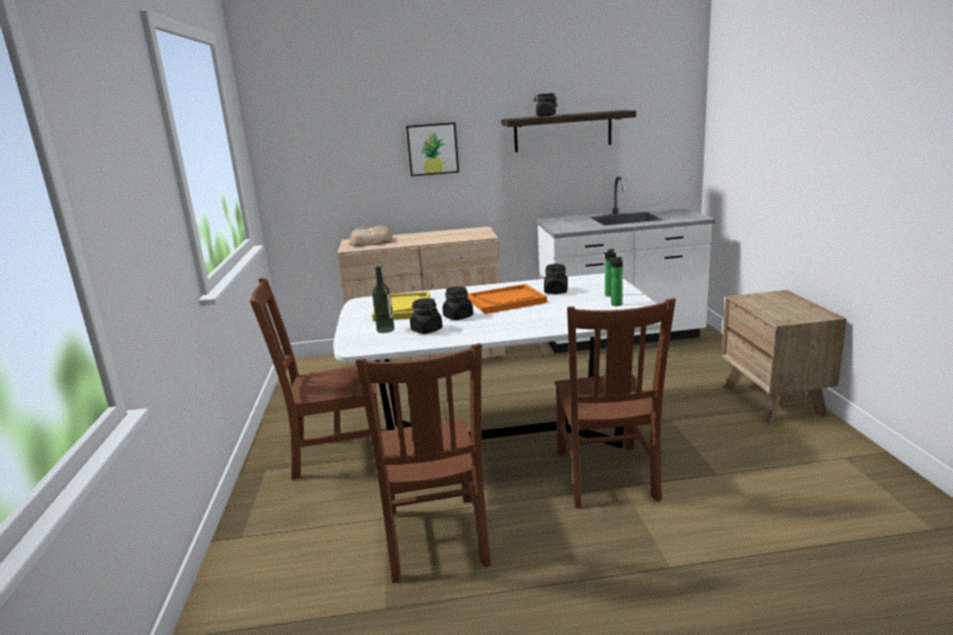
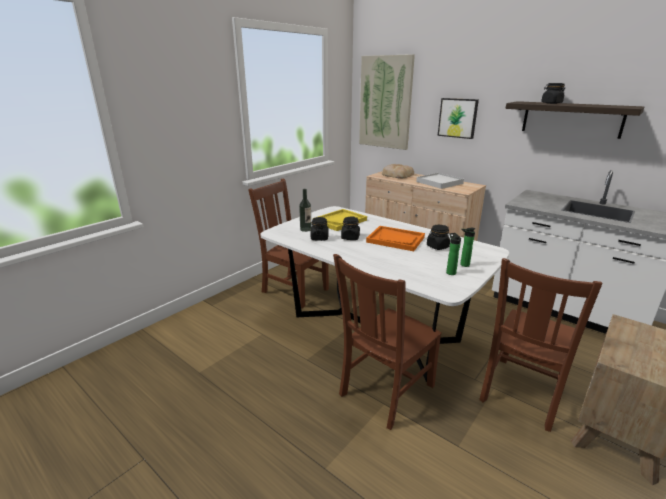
camera: 45 degrees right, 5 degrees up
brown chair [355,343,491,583] -> brown chair moved to [479,258,602,432]
none -> picture [359,54,415,150]
none -> white tray [416,173,464,189]

